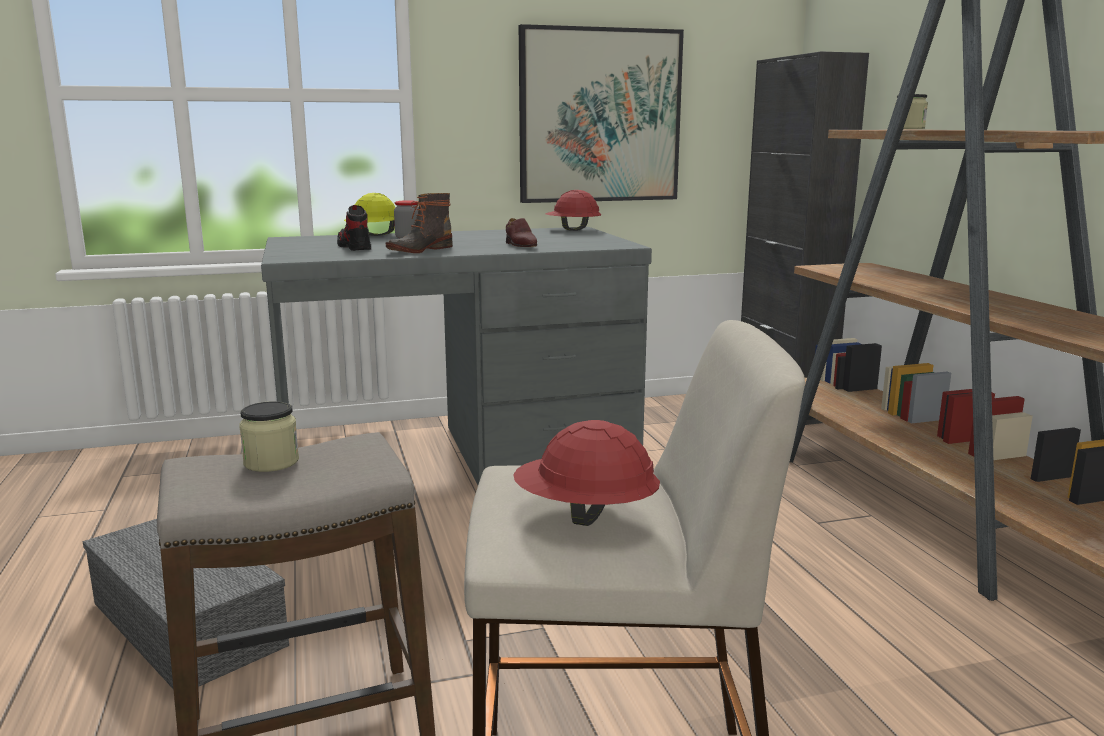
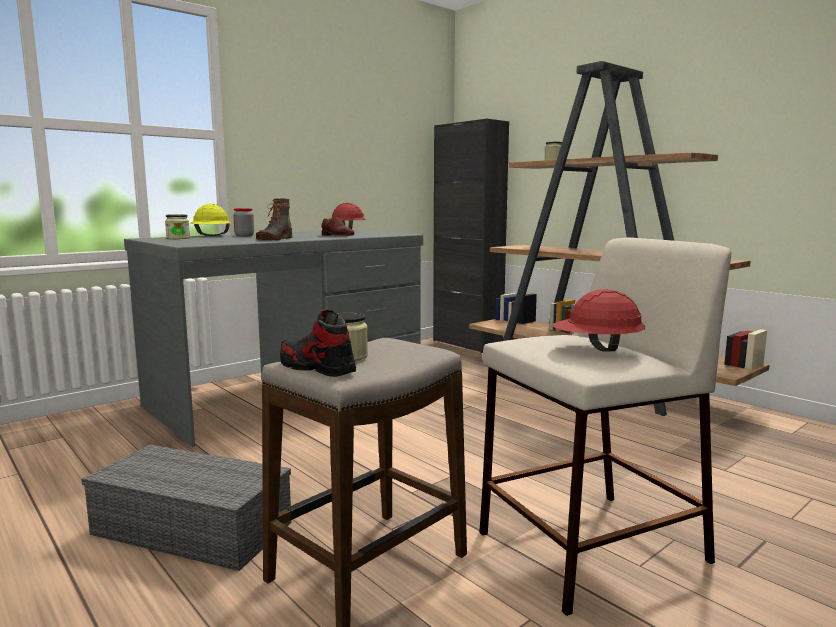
camera: 25 degrees left, 5 degrees down
shoe [337,205,371,251] -> shoe moved to [280,310,356,377]
picture [519,24,684,203] -> none
none -> jar [165,214,190,239]

